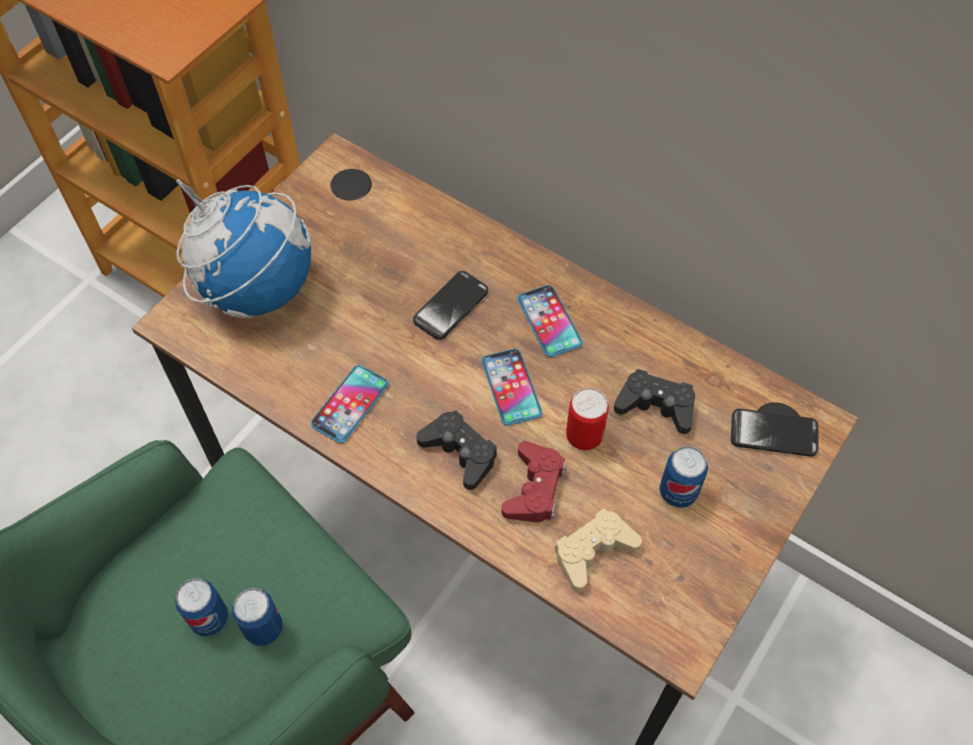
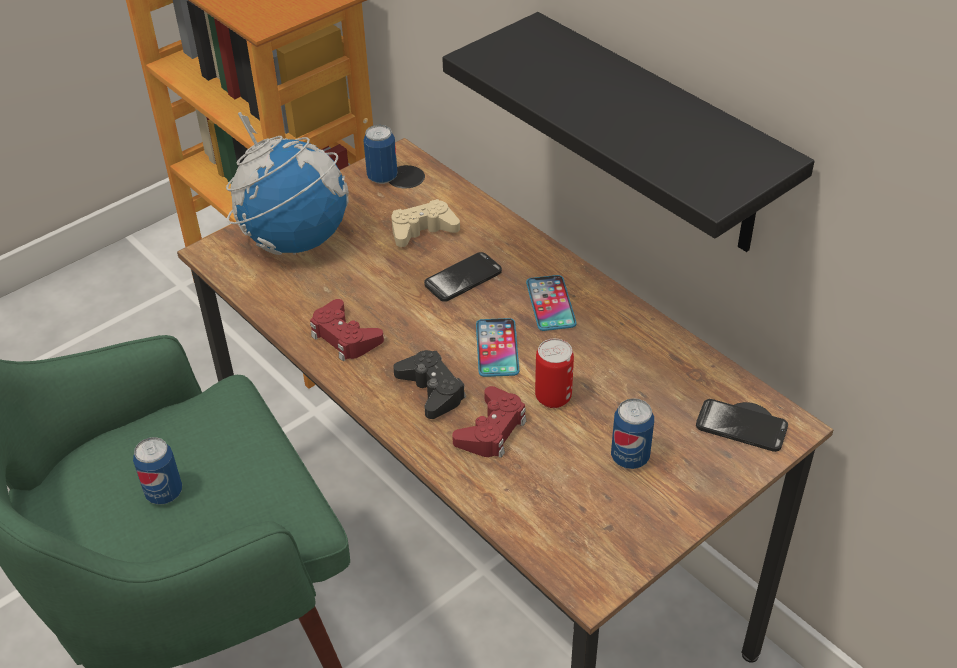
camera: 15 degrees right, 15 degrees down
can [232,588,283,646] -> can moved to [363,125,397,184]
phone [311,365,389,443] -> red game controller [310,299,384,361]
beige game controller [555,508,642,592] -> beige game controller moved to [391,199,460,247]
black game controller [614,369,695,434] -> none
none -> black shelf [442,12,815,252]

